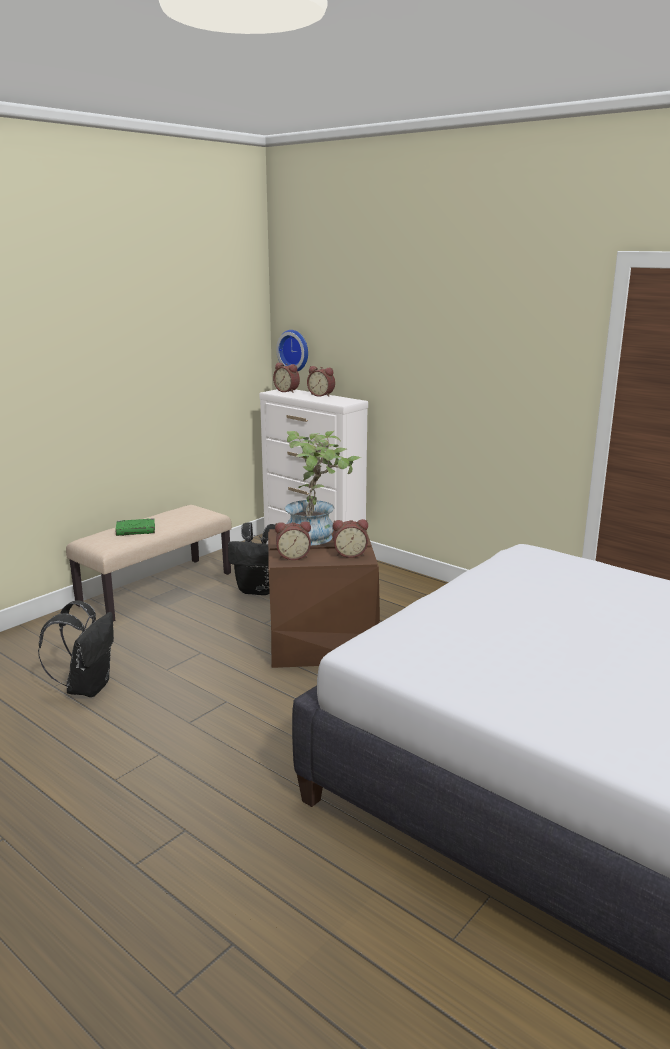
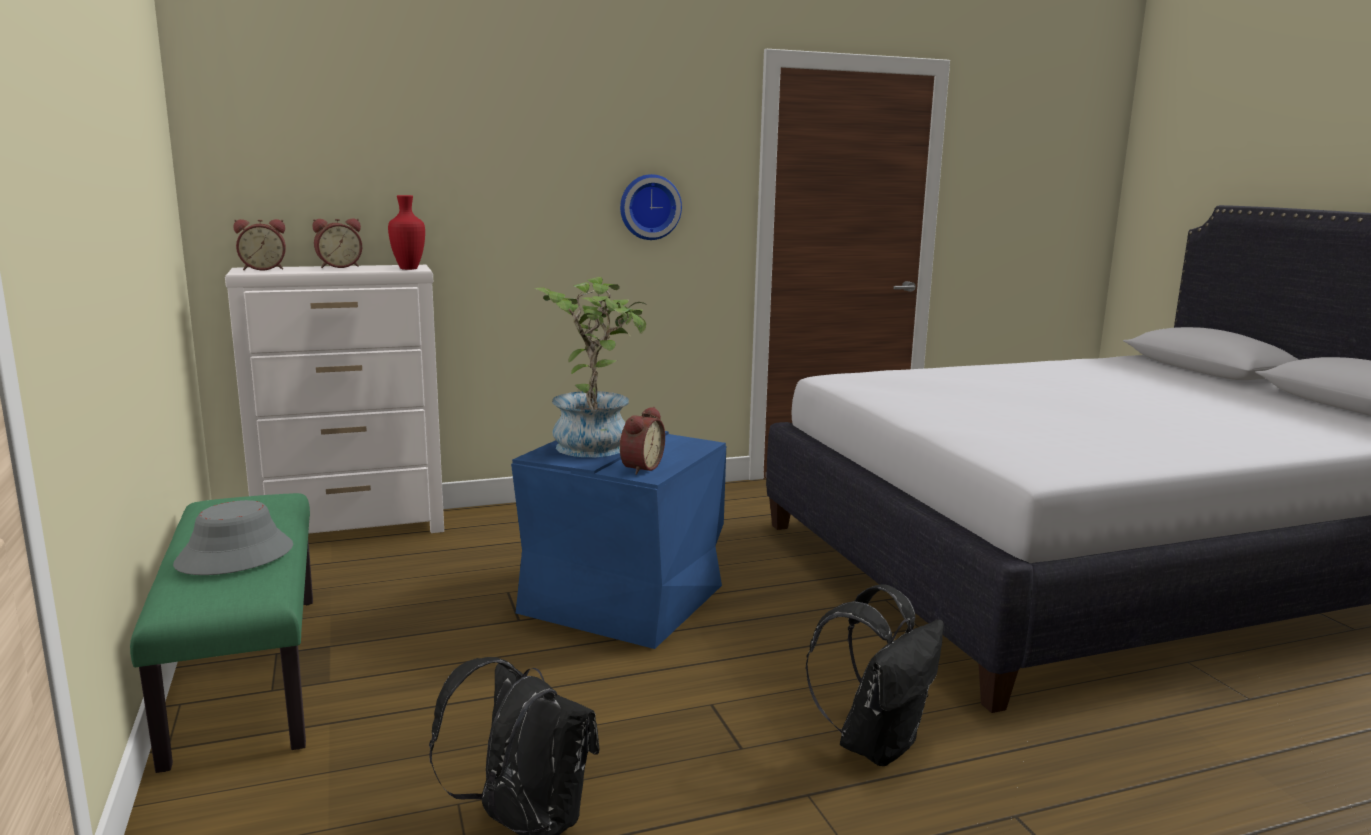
camera: 60 degrees left, 5 degrees down
beige bench [66,505,232,621] -> green bench [130,493,313,773]
green book [115,518,155,536] -> grey hat [173,500,293,575]
black backpack [228,522,275,595] -> black backpack moved to [805,584,944,766]
brown storage box [268,529,380,668] -> blue storage box [511,431,726,649]
wall clock [276,330,308,371] -> wall clock moved to [620,174,682,240]
alarm clock [333,519,368,558] -> none
none -> red vase [388,195,425,270]

